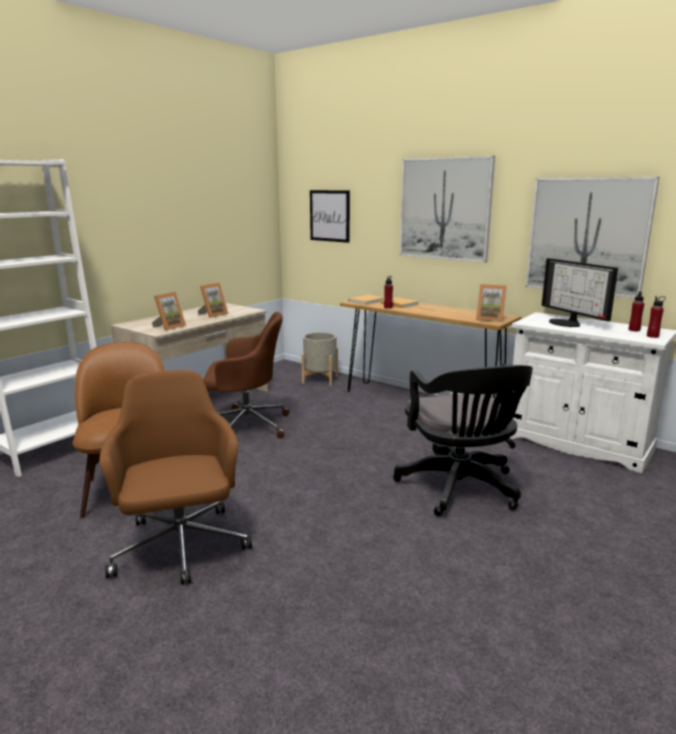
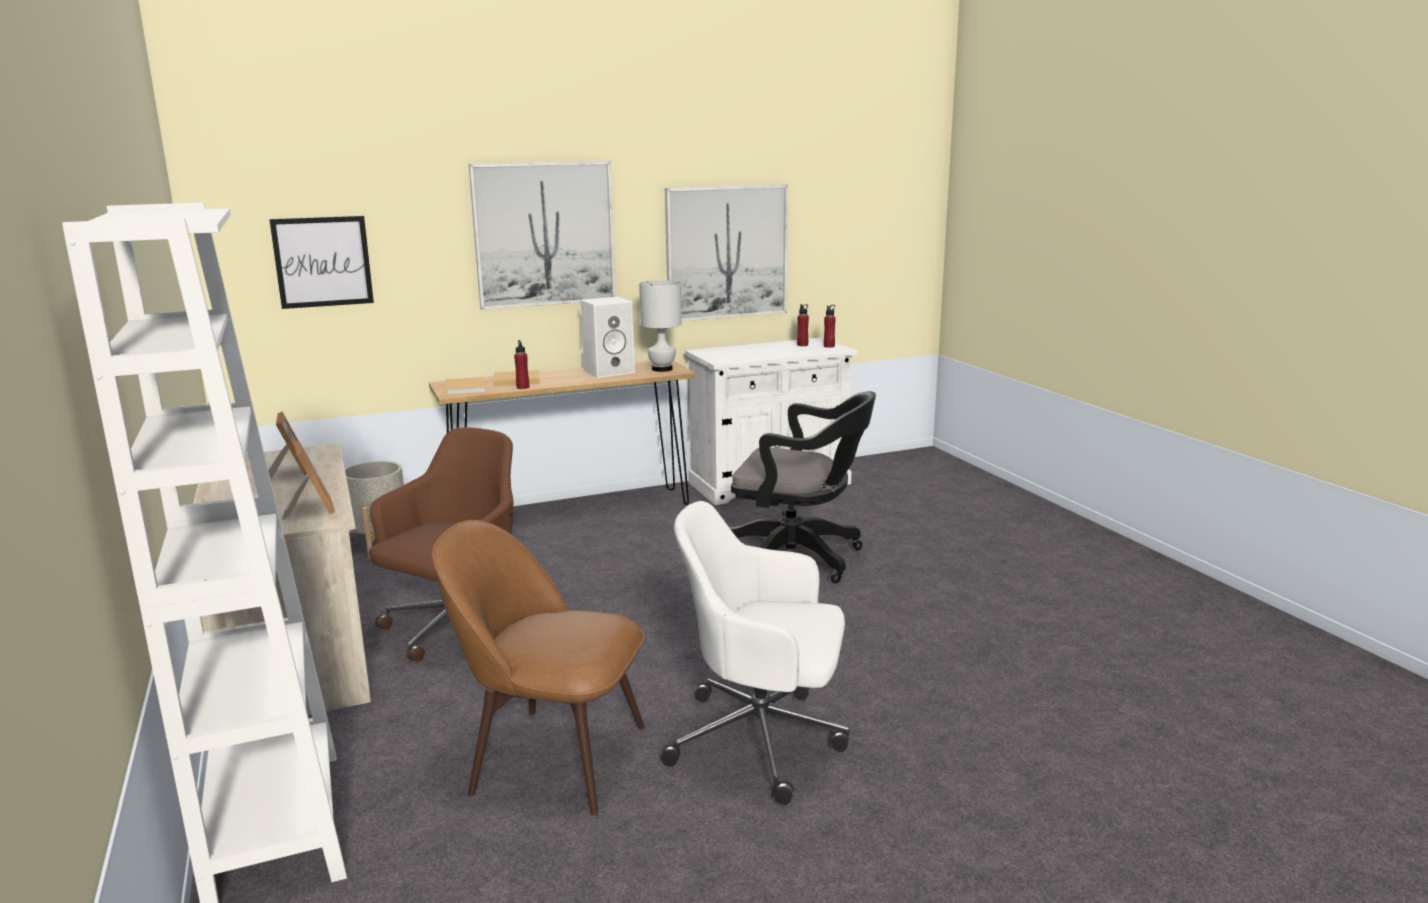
camera: 60 degrees left, 0 degrees up
brown office chair [99,370,252,585] -> white office chair [661,501,850,805]
picture frame [476,284,507,322] -> white table lamp [639,280,681,372]
monitor [542,258,618,327] -> none
none -> white speaker [580,297,635,378]

